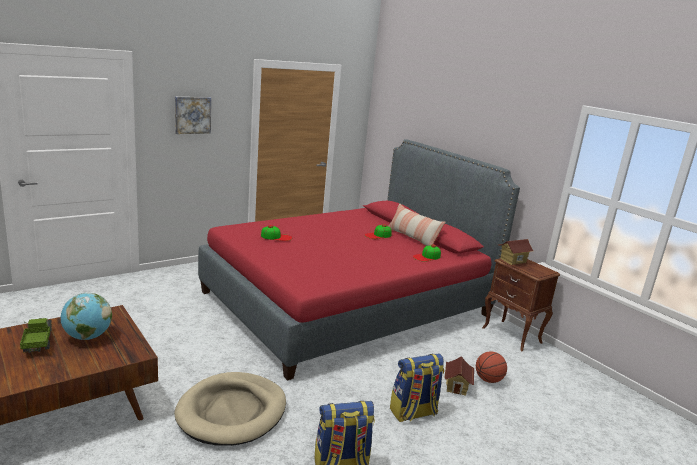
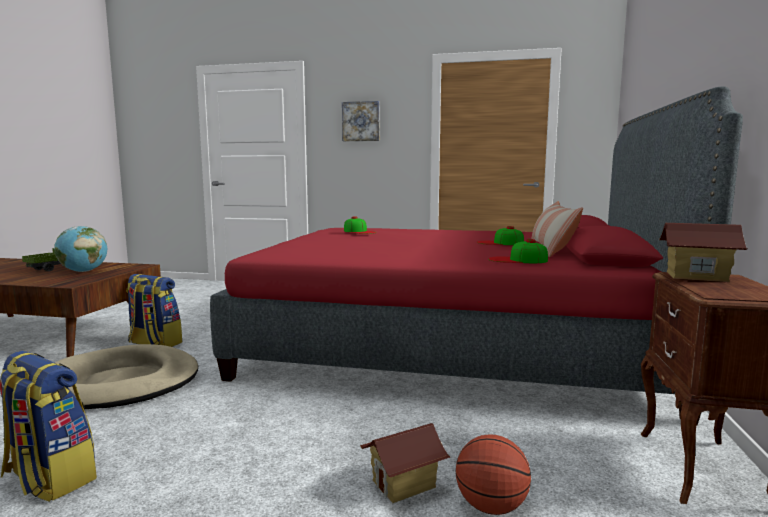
camera: 50 degrees right, 10 degrees down
backpack [390,354,444,422] -> backpack moved to [126,274,182,347]

